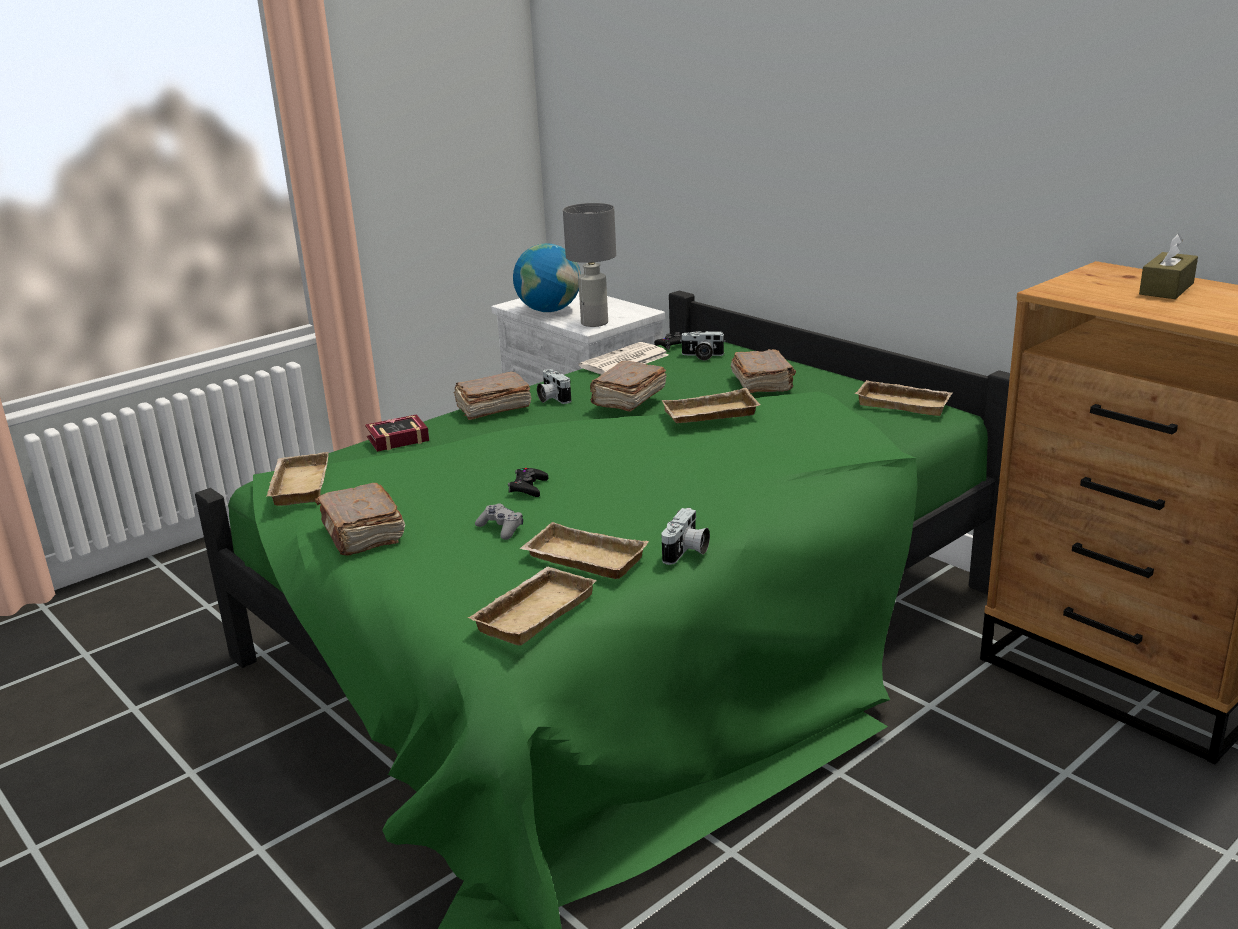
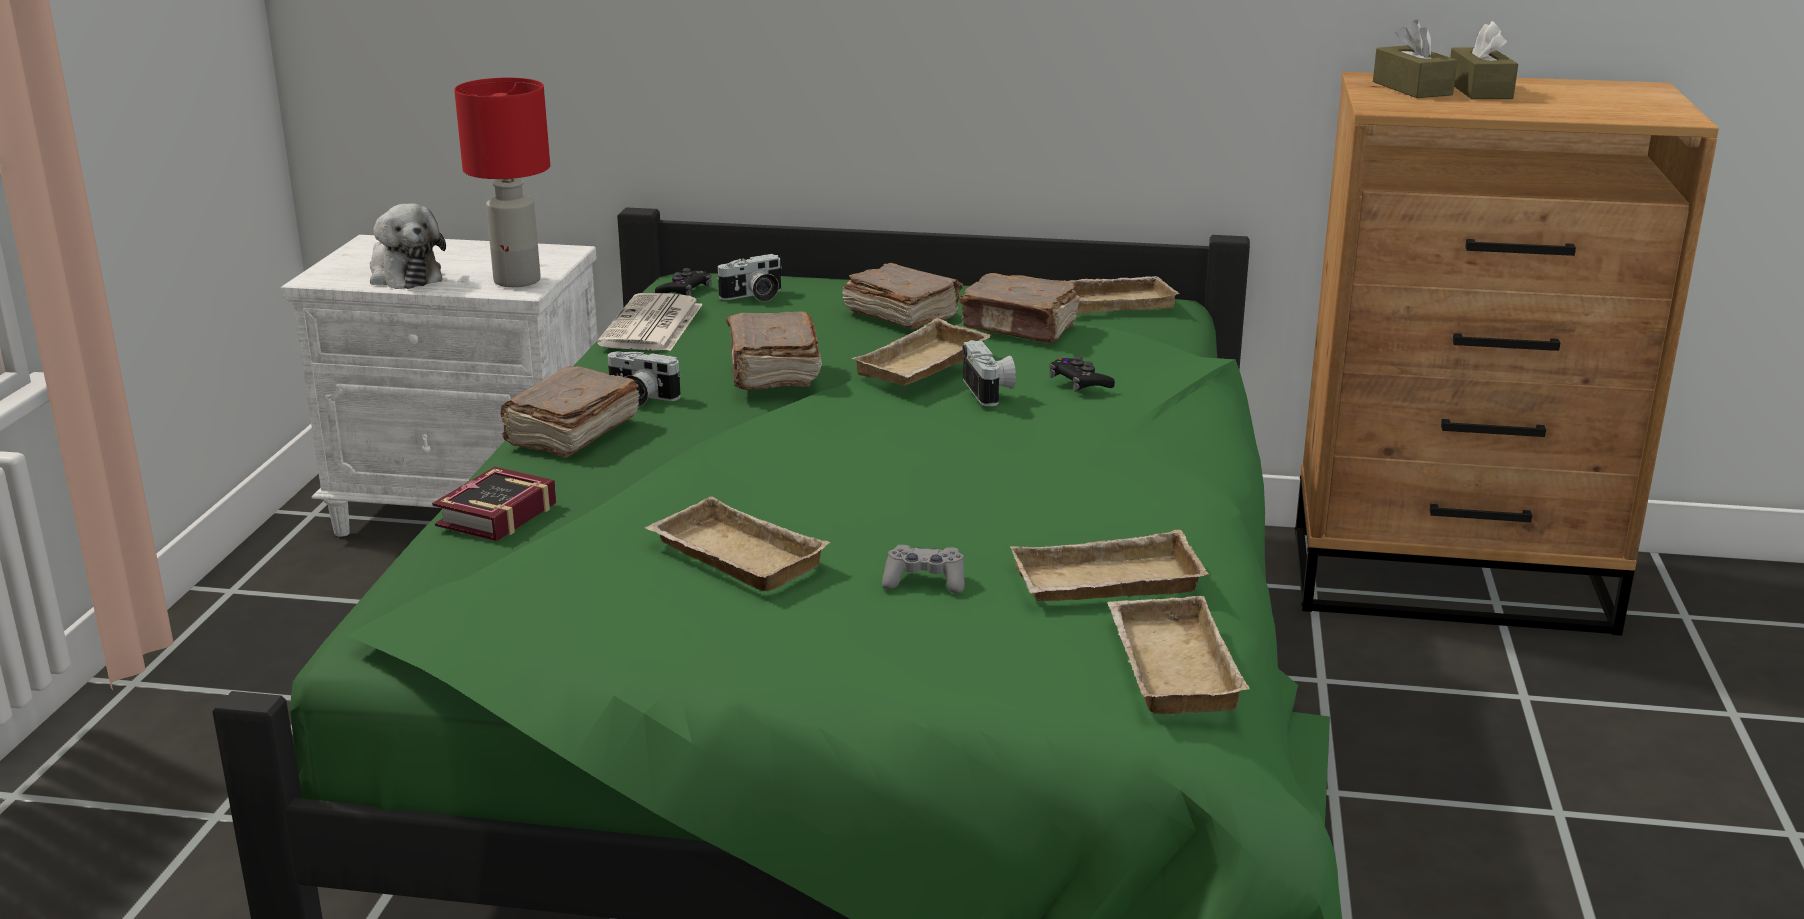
camera: 40 degrees left, 0 degrees up
beige tray [266,452,329,506] -> beige tray moved to [645,496,830,591]
brown book [315,483,405,555] -> brown book moved to [959,273,1079,344]
black game controller [508,468,548,497] -> black game controller moved to [1049,356,1115,392]
globe [513,243,581,312] -> plush toy [370,203,446,289]
grey table lamp [563,203,616,327] -> red table lamp [454,78,550,287]
camera [661,508,710,565] -> camera moved to [962,340,1016,406]
none -> brown tissue box [1373,20,1457,98]

